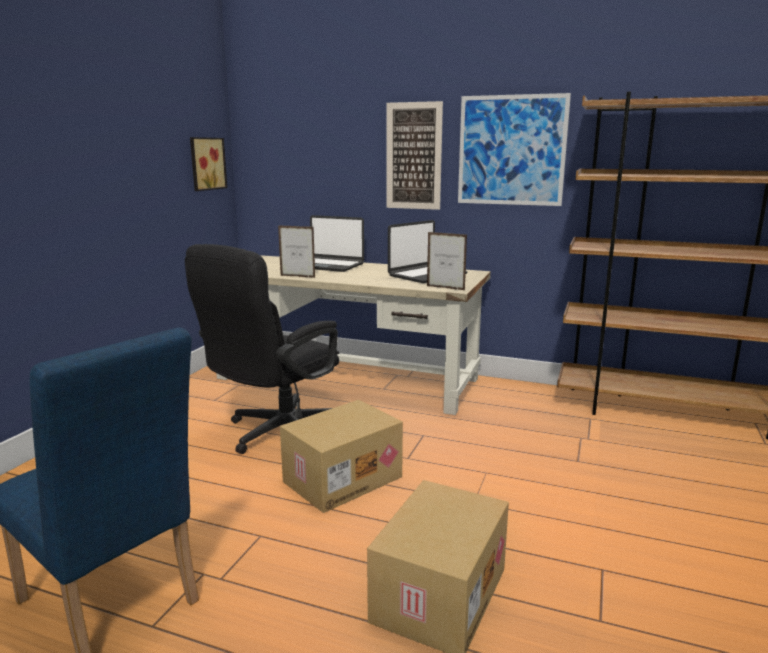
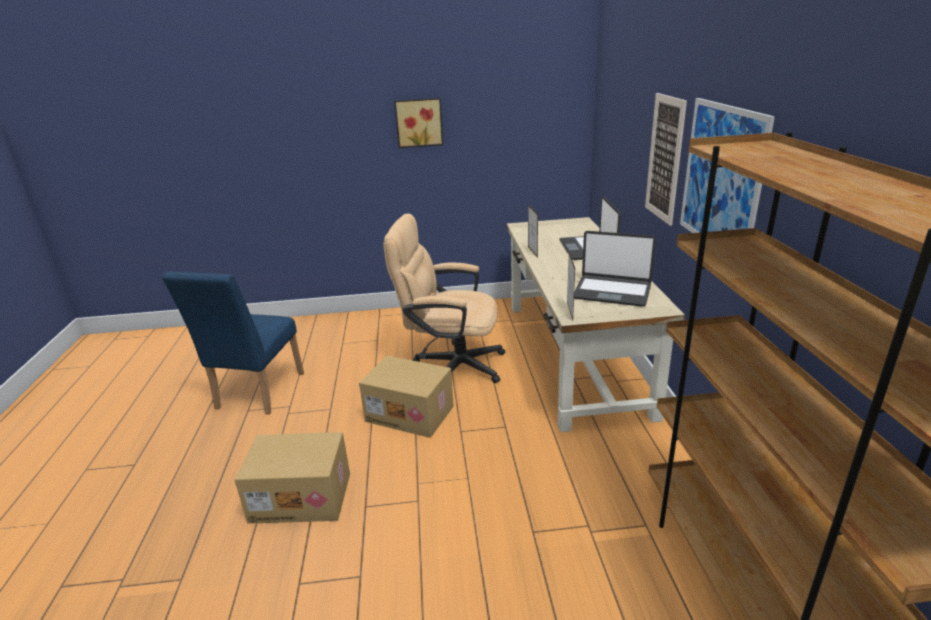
camera: 65 degrees right, 10 degrees up
black office chair [185,244,339,454] -> beige office chair [383,214,505,383]
picture [190,137,227,191] -> picture moved to [394,98,443,148]

